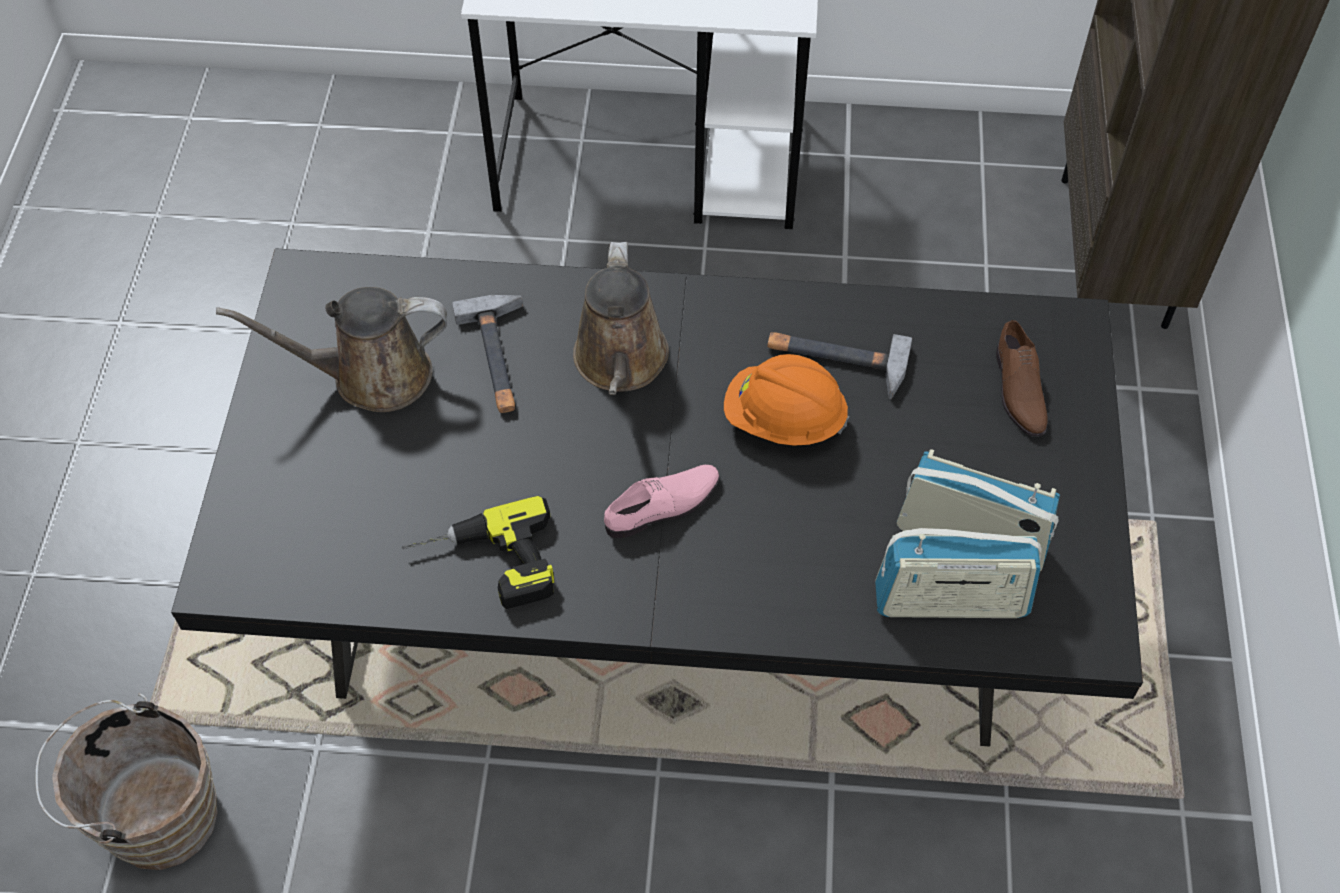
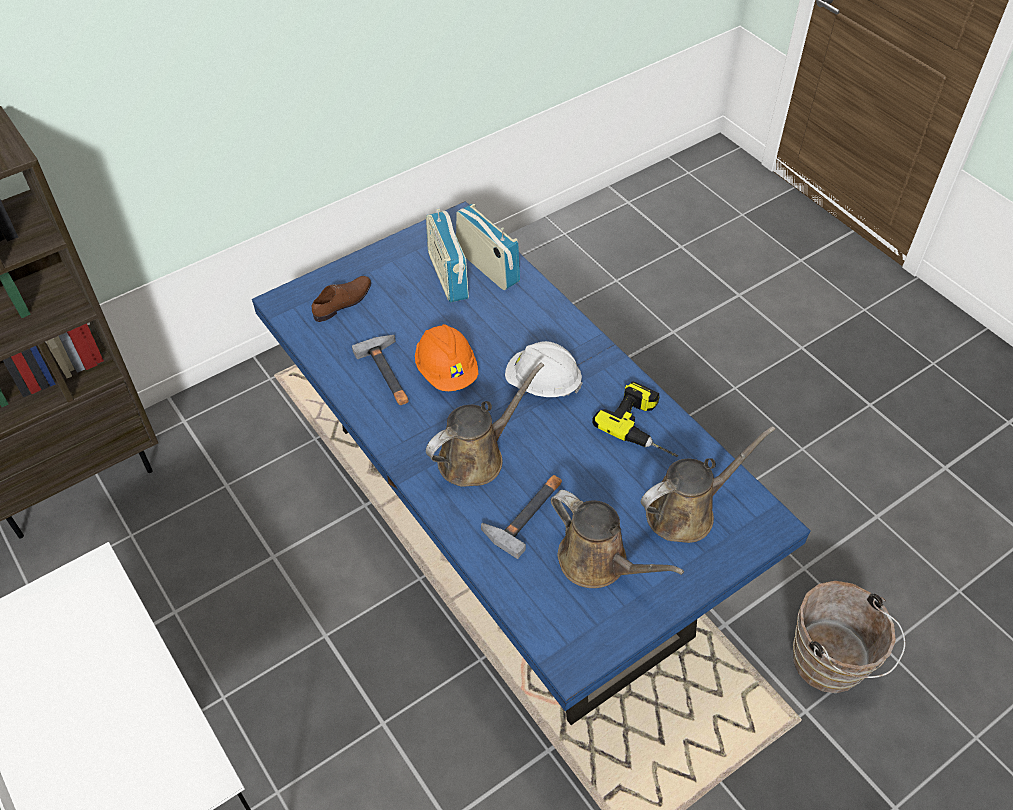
camera: 130 degrees left, 5 degrees down
black dining table [171,248,1143,747] -> blue dining table [252,201,810,725]
pink shoe [604,465,720,538] -> white hard hat [505,341,583,397]
none -> brown watering can [641,426,776,543]

